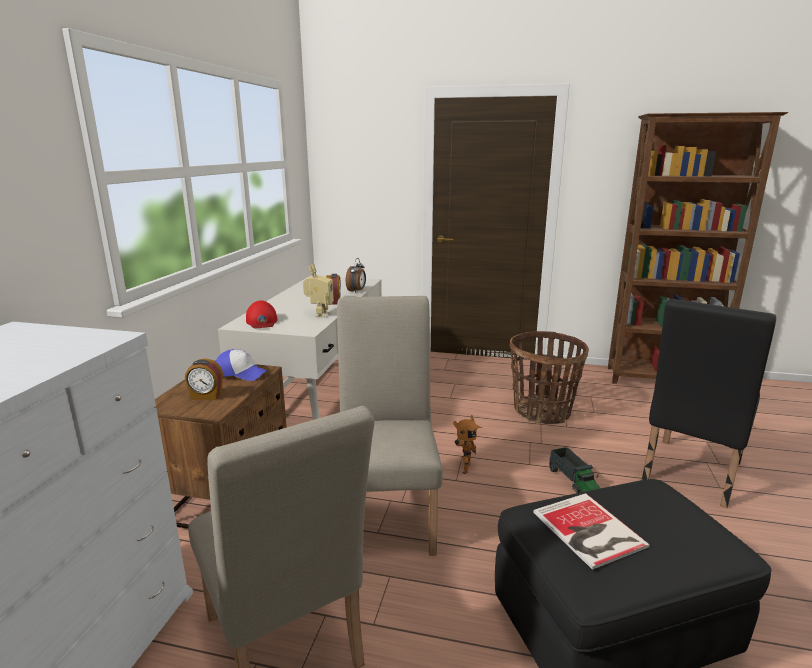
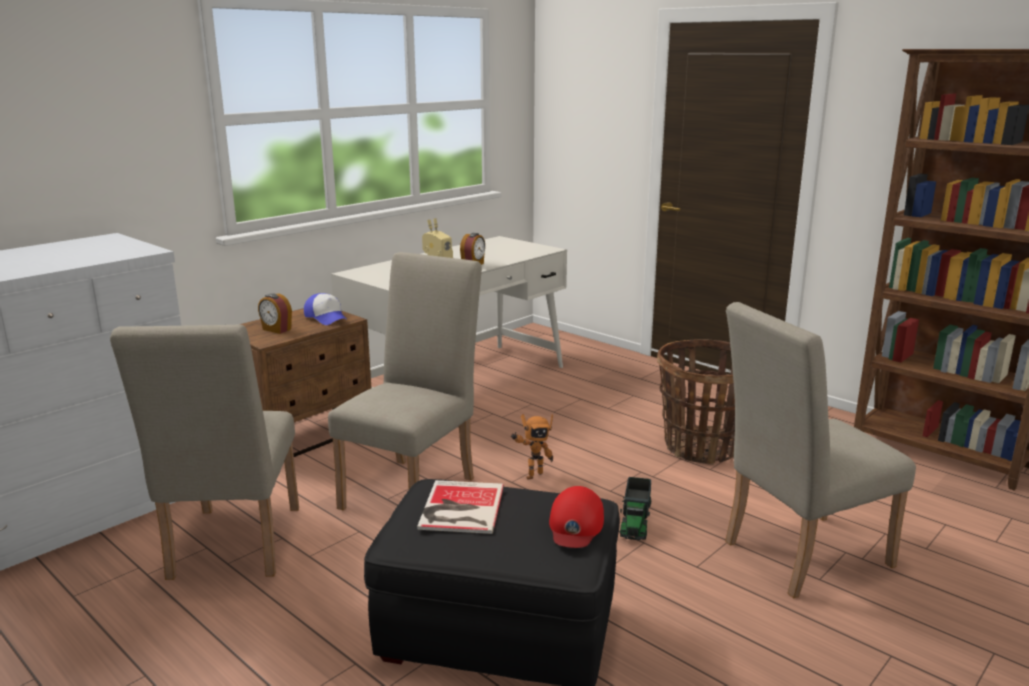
camera: 30 degrees right, 0 degrees up
red cap [246,300,277,328] -> red cap moved to [549,486,604,548]
alarm clock [346,258,366,293] -> none
black chair [642,299,776,508] -> beige chair [725,302,916,599]

